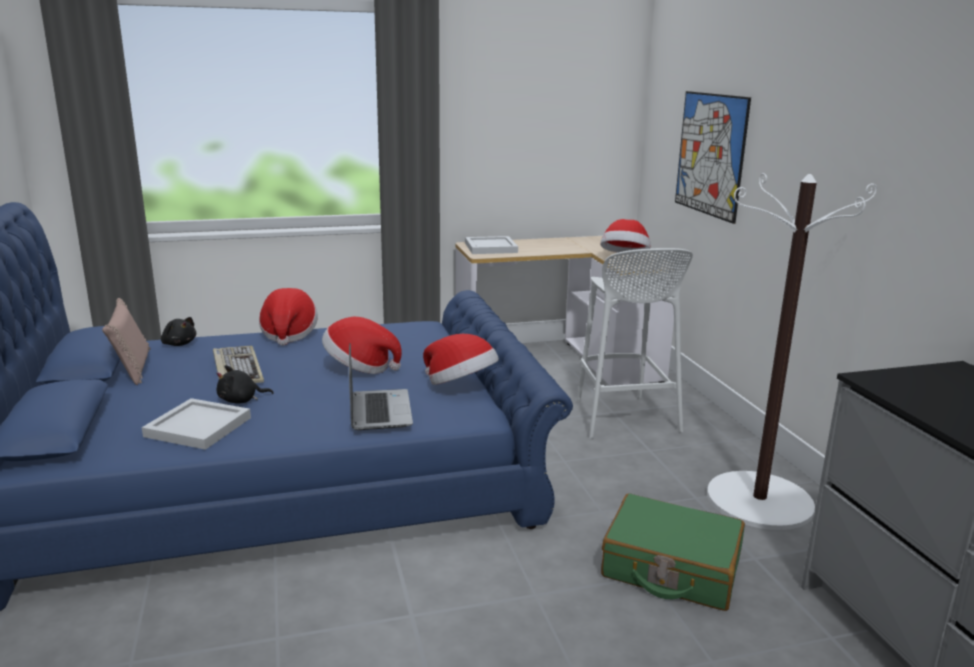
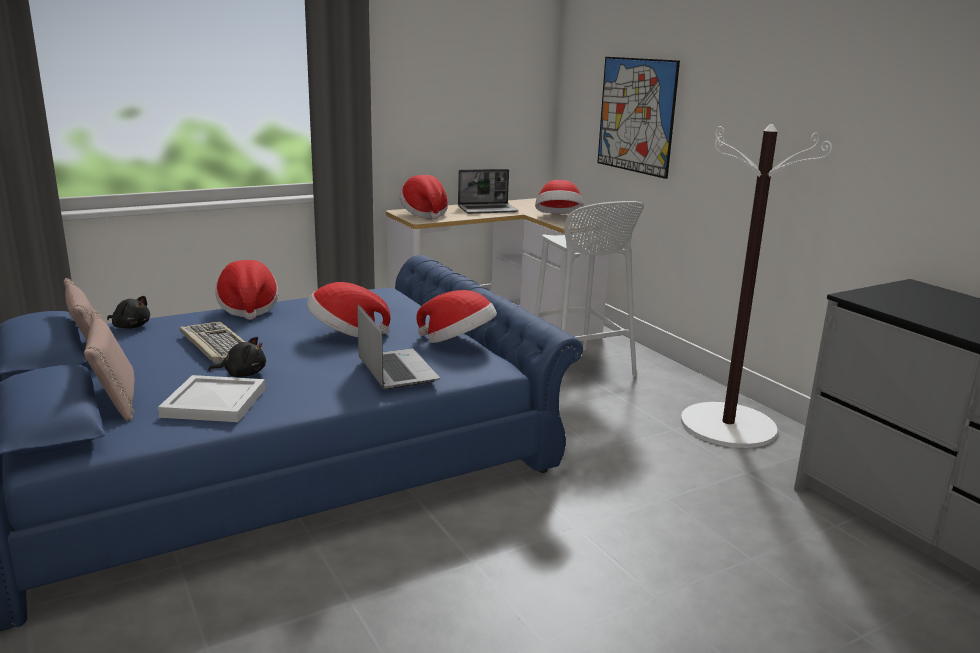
camera: 15 degrees left, 0 degrees up
black plush toy [217,365,274,404] -> black plush toy turned 150 degrees counterclockwise [208,337,266,377]
white tray [465,236,518,254] -> hat [400,175,448,219]
green suitcase [601,493,745,611] -> none
none -> beige pillow [84,310,135,421]
none -> laptop [458,169,518,214]

